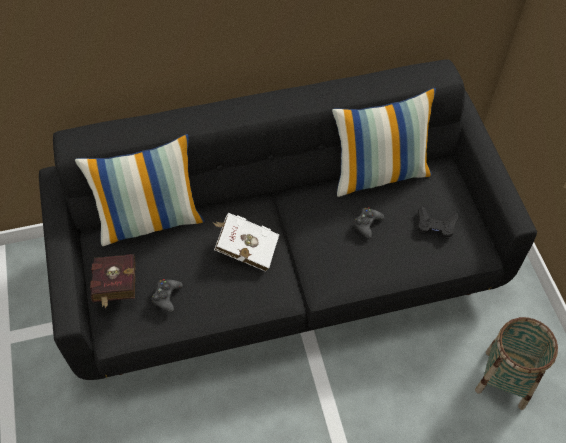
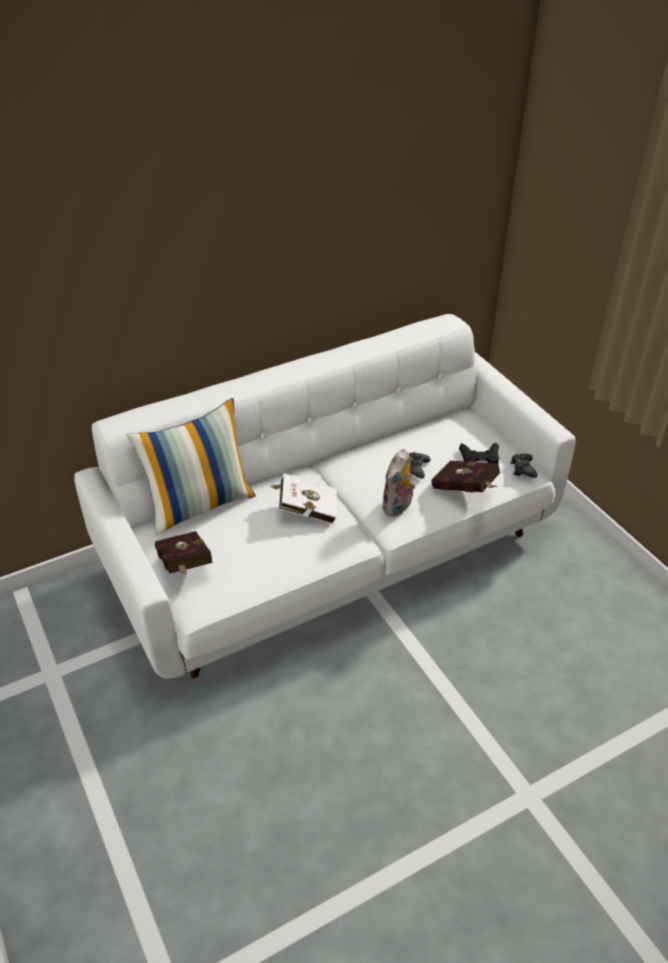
camera: 15 degrees left, 15 degrees down
black sofa [39,59,537,380] -> white sofa [74,314,576,679]
black game controller [152,279,183,312] -> black game controller moved to [510,454,537,478]
pillow [332,88,436,197] -> none
basket [475,317,558,410] -> none
none -> plush toy [382,449,416,517]
none -> red book [431,461,501,492]

